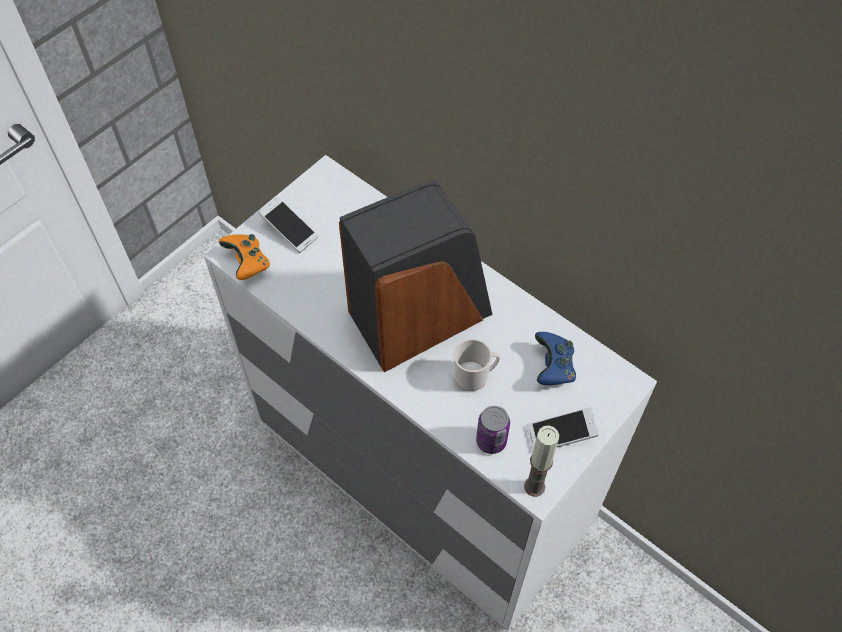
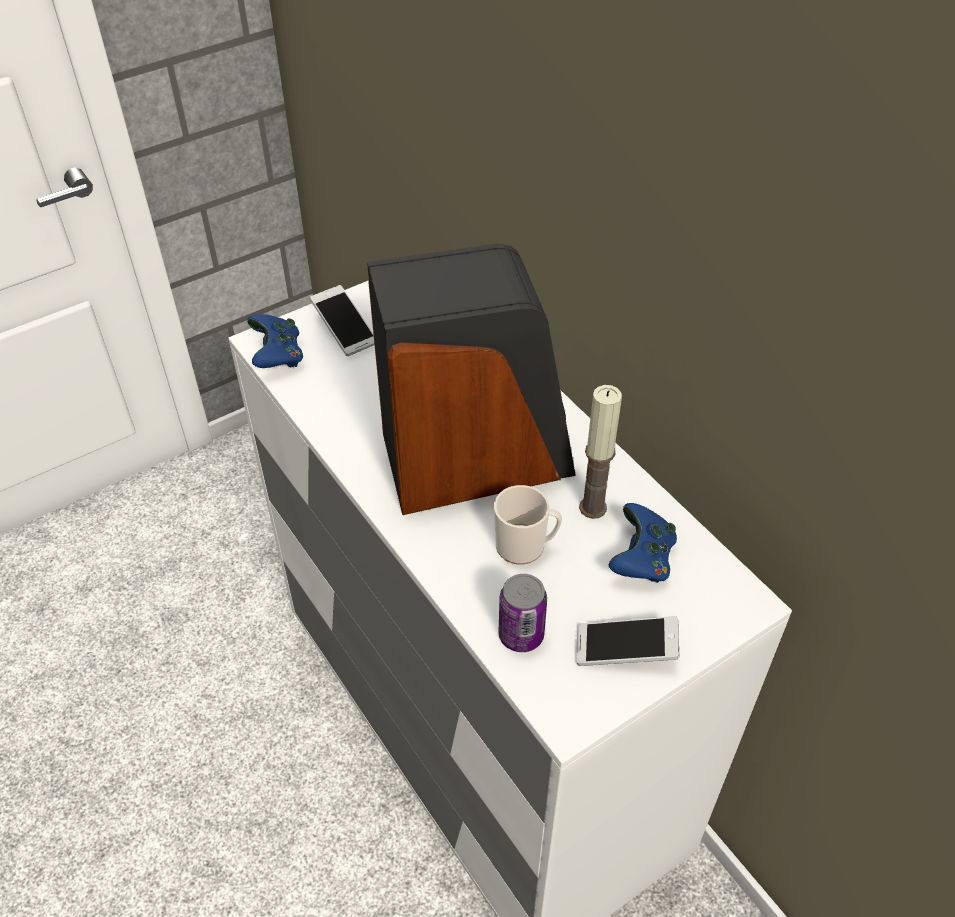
camera: 15 degrees right, 10 degrees down
orange game controller [219,234,270,280] -> blue game controller [247,314,303,368]
candle [524,425,559,497] -> candle moved to [579,385,622,519]

